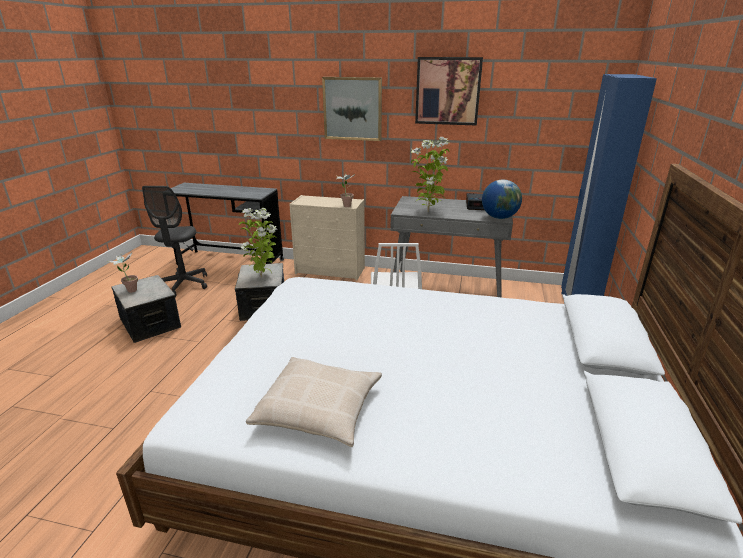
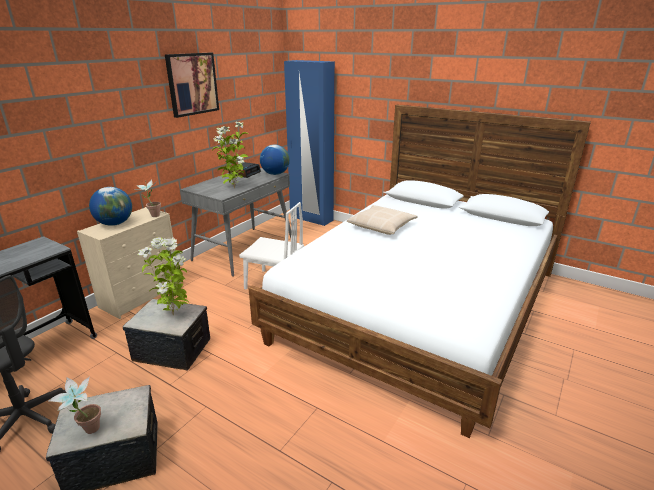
camera: 70 degrees left, 0 degrees up
beige pillow [246,357,382,447] -> beige pillow moved to [347,205,418,235]
picture [322,77,382,141] -> none
none -> globe [89,187,132,226]

